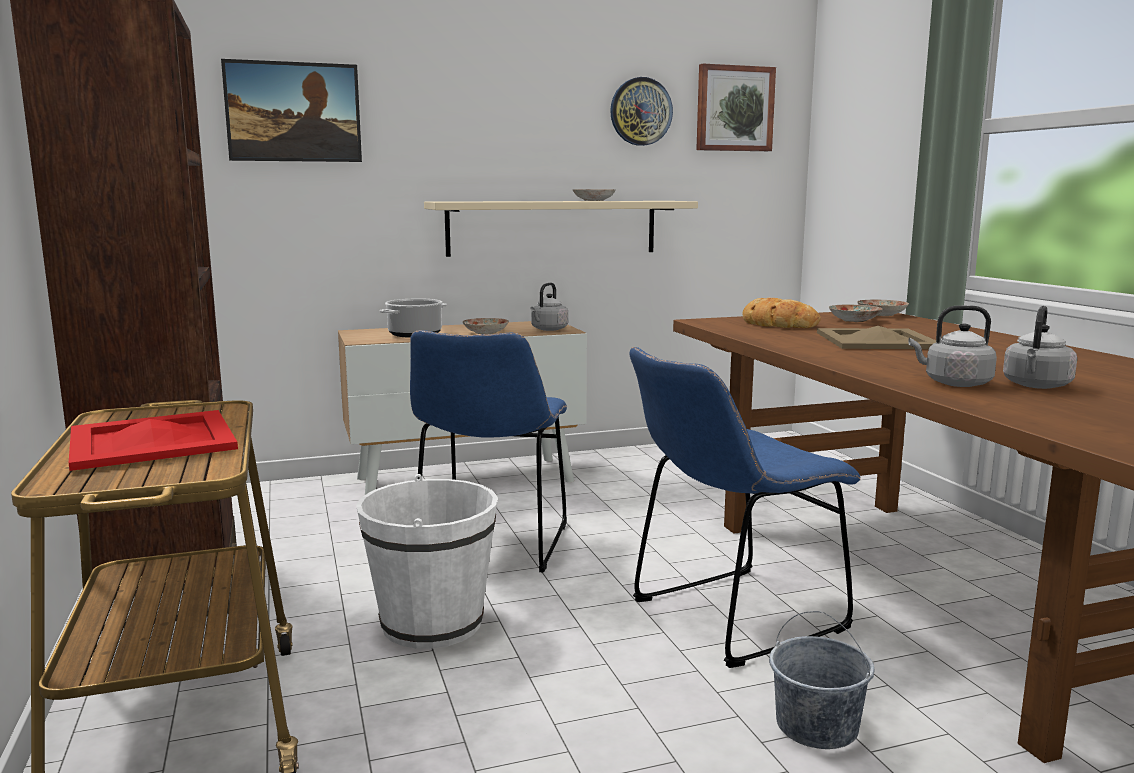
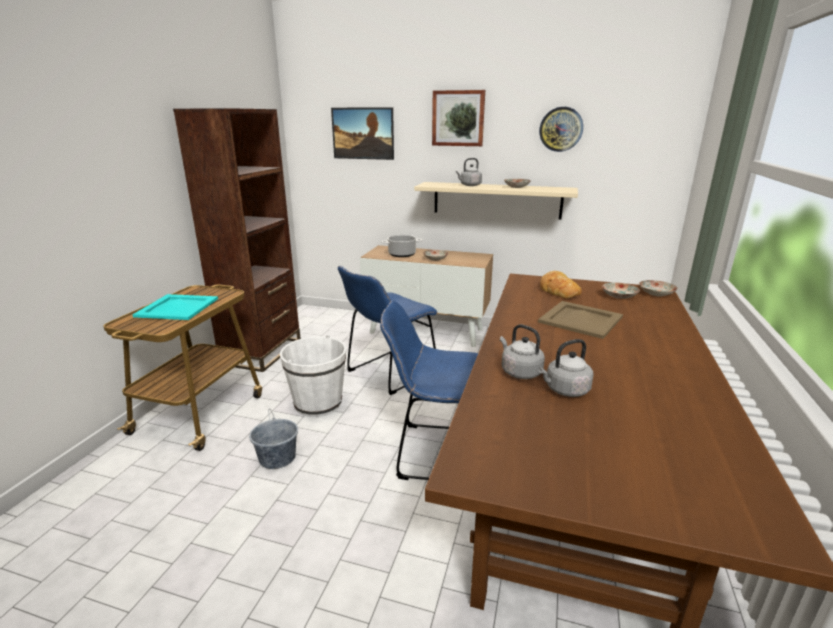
camera: 35 degrees right, 10 degrees up
red tray [69,410,238,471] -> turquoise tray [132,294,218,320]
grey kettle [530,283,568,331] -> grey kettle moved to [456,158,482,186]
picture [696,64,776,151] -> picture moved to [432,90,485,146]
grey bucket [769,611,874,749] -> grey bucket moved to [249,409,298,469]

